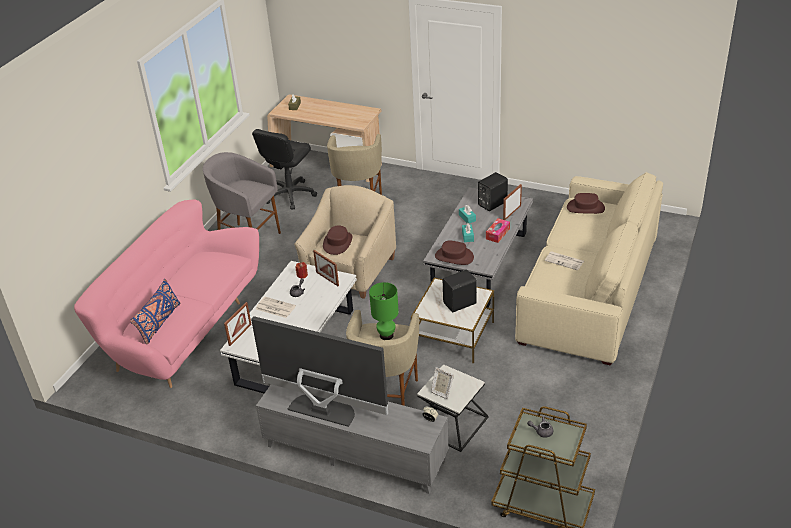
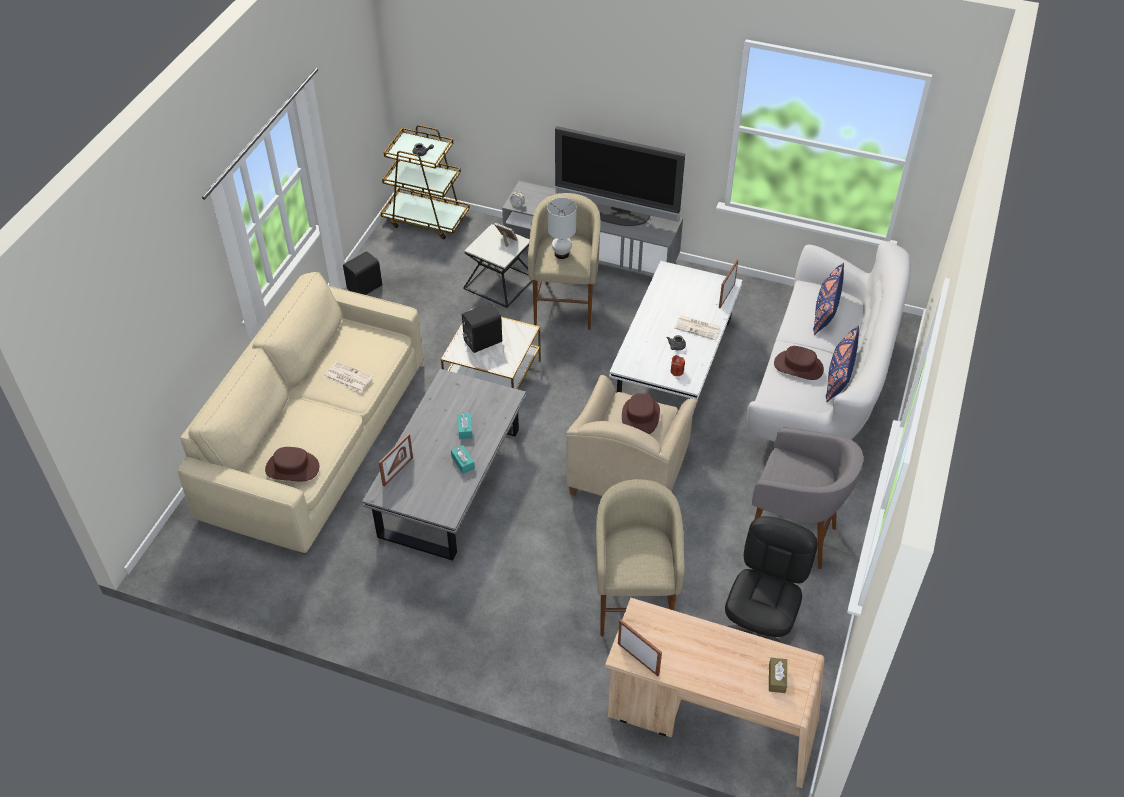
camera: 175 degrees right, 10 degrees up
pink sofa [74,200,259,388] -> white sofa [747,241,911,442]
picture frame [313,250,339,286] -> picture frame moved to [618,619,662,676]
green table lamp [369,282,399,340] -> white table lamp [547,198,577,259]
brown hat [435,240,474,265] -> brown hat moved to [774,346,824,380]
black speaker [478,172,508,211] -> black speaker moved to [343,251,382,295]
tissue box [486,218,510,243] -> none
none -> blue pillow [826,326,859,402]

